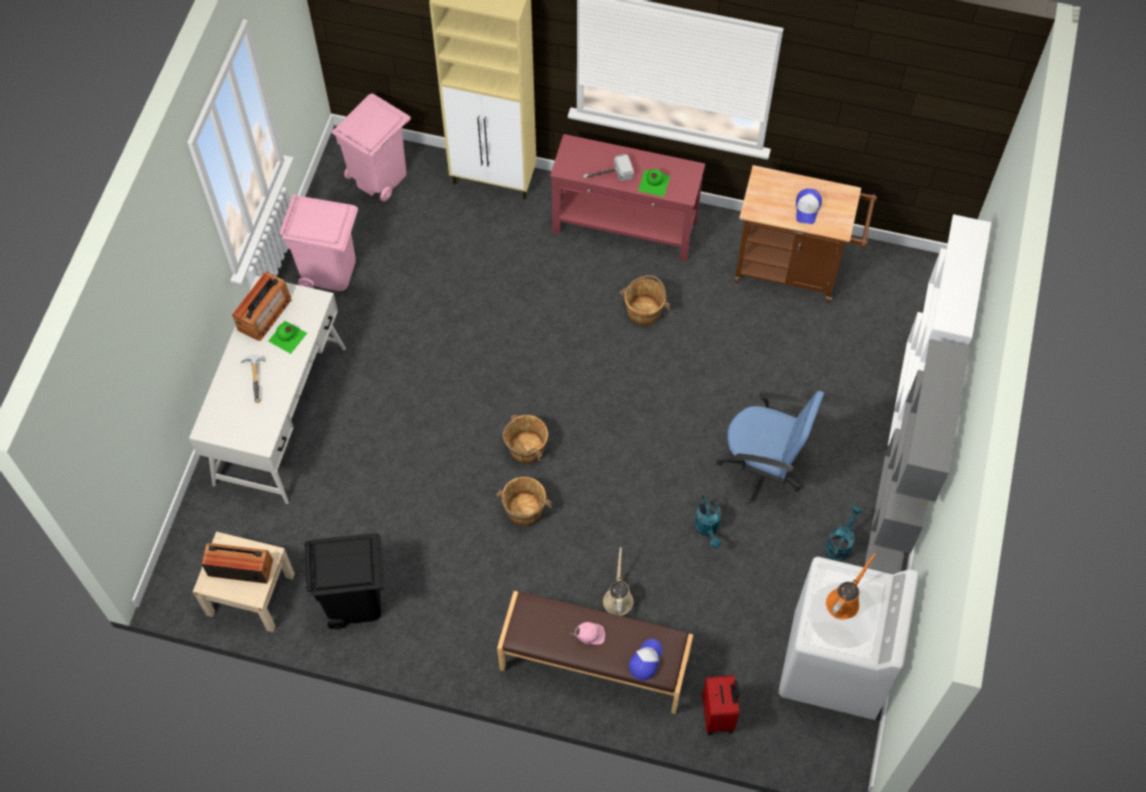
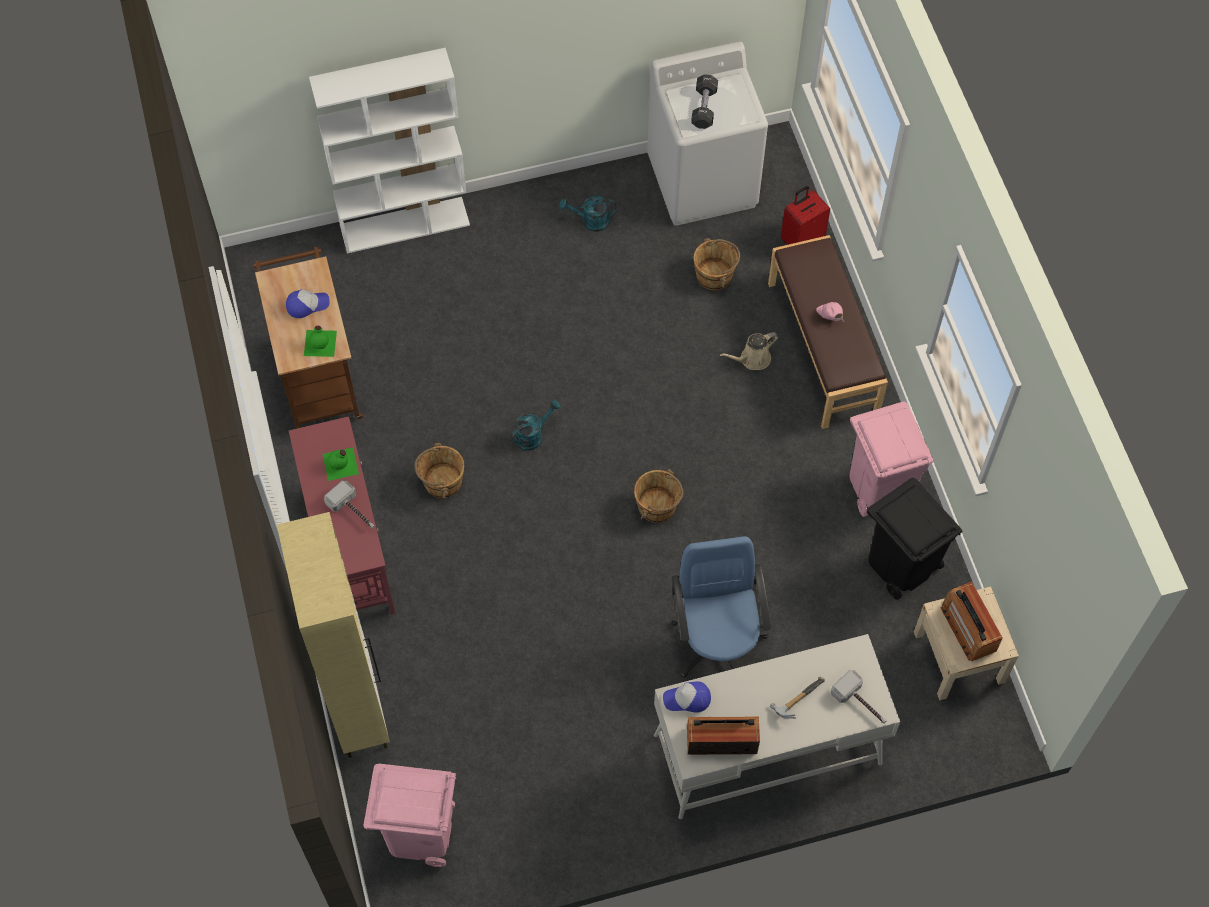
camera: 120 degrees left, 0 degrees up
green bottle [268,321,307,354] -> green bottle moved to [304,326,337,357]
pink trash can [279,194,358,291] -> pink trash can moved to [849,401,933,517]
brown bucket [496,477,552,526] -> brown bucket moved to [693,238,740,290]
cap [629,639,662,680] -> cap moved to [663,681,711,713]
turquoise watering can [695,494,721,548] -> turquoise watering can moved to [510,400,561,451]
blue office chair [716,391,824,504] -> blue office chair moved to [671,536,771,678]
orange watering can [826,552,876,620] -> black dumbbell [691,75,718,129]
grey bookcase [864,339,970,574] -> none
none -> hammer [831,670,886,723]

